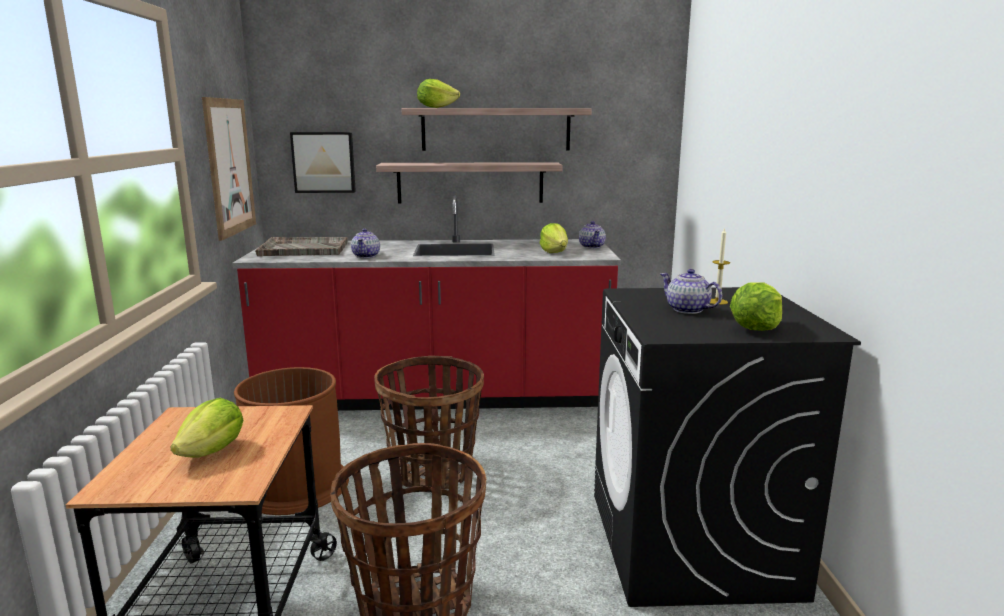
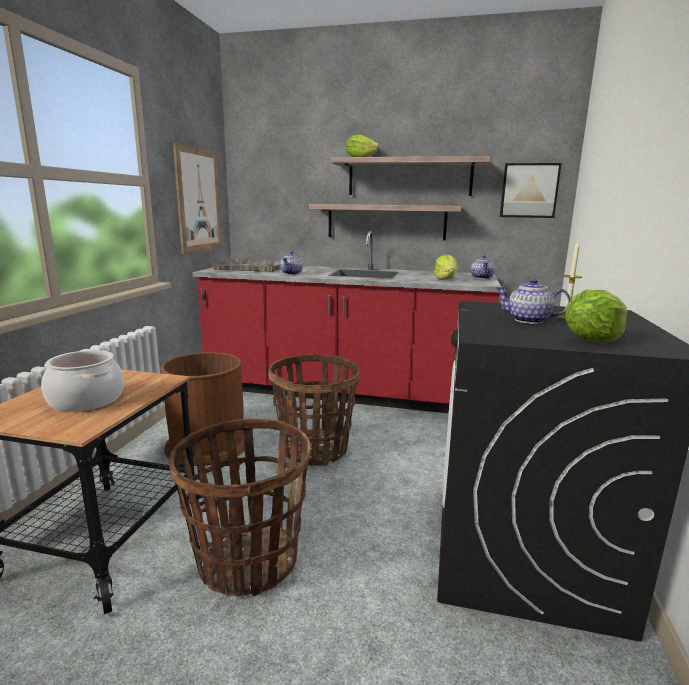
camera: 15 degrees right, 0 degrees up
lettuce [170,398,243,457] -> cooking pot [41,350,124,412]
picture [290,132,356,193] -> picture moved to [500,163,562,218]
teapot [660,269,722,314] -> teapot turned 45 degrees counterclockwise [495,279,571,324]

